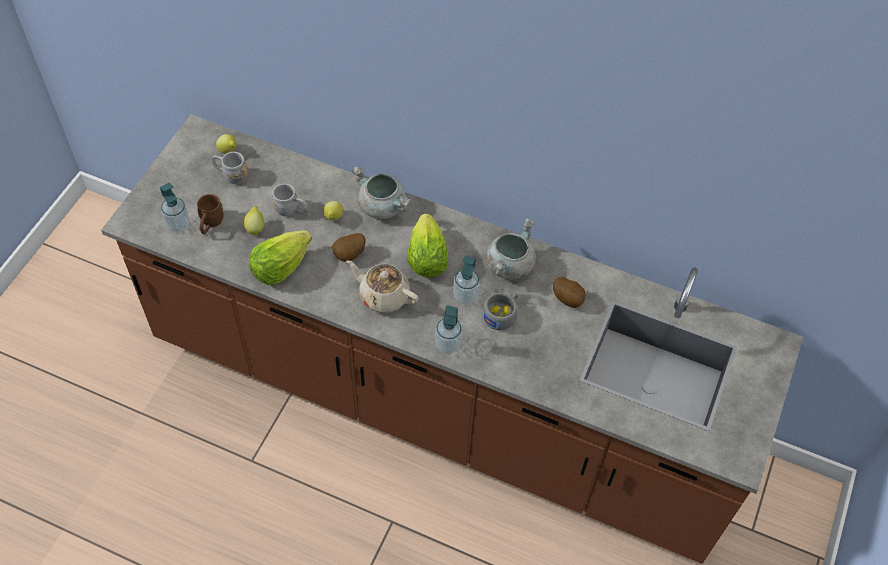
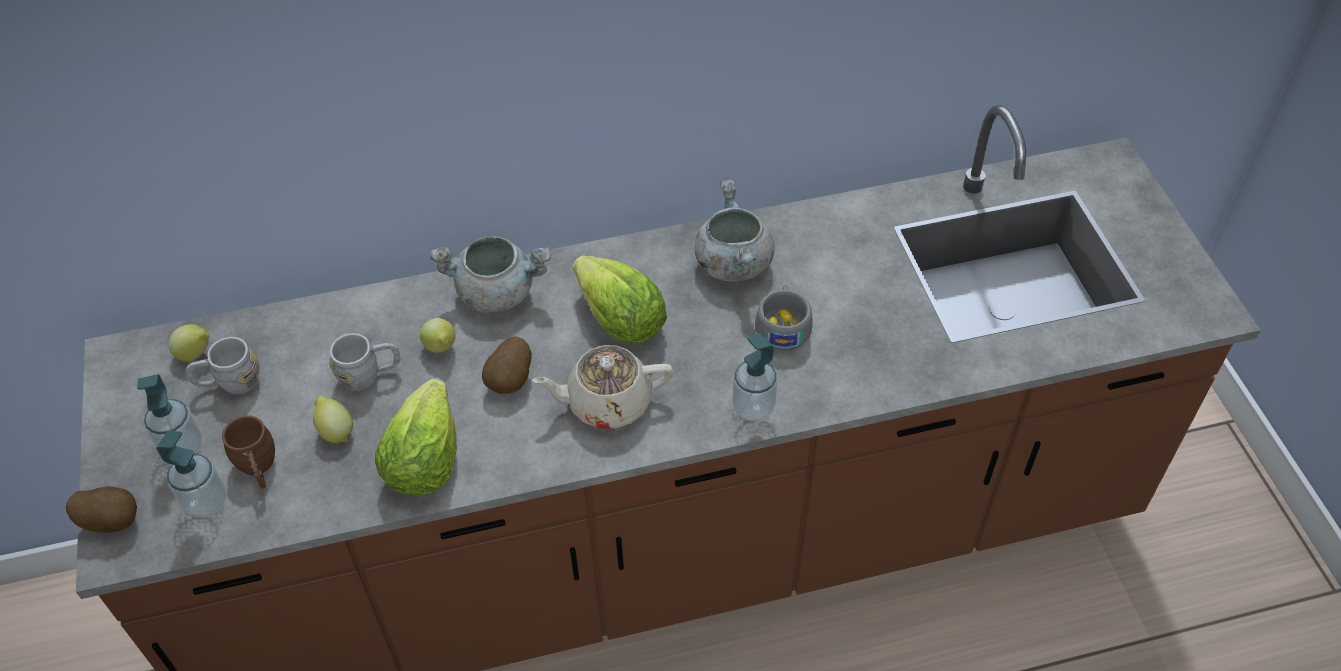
camera: 35 degrees left, 5 degrees down
soap dispenser [453,256,480,304] -> soap dispenser moved to [137,374,202,454]
potato [553,277,586,308] -> potato moved to [66,486,137,533]

